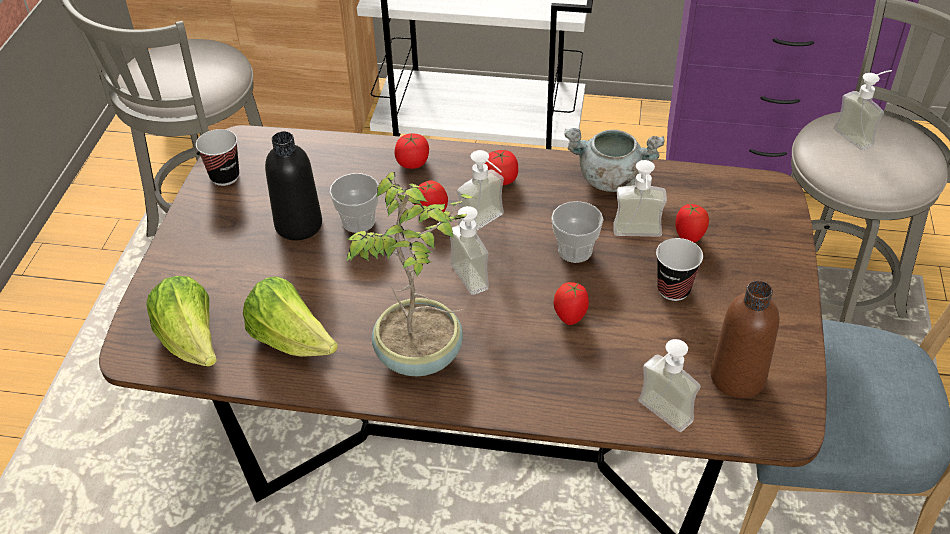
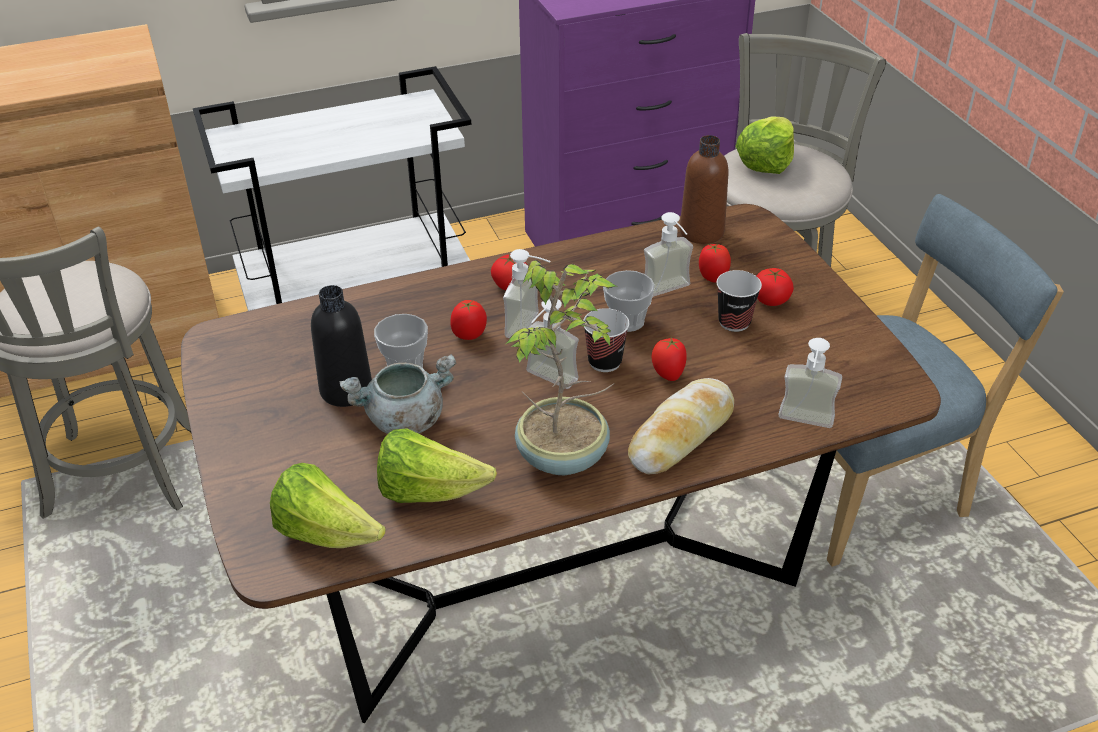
camera: 30 degrees left, 5 degrees down
cup [196,129,239,186] -> cup moved to [583,308,629,372]
tomato [394,133,429,169] -> tomato moved to [756,268,794,306]
grey cooking pot [564,128,664,192] -> grey cooking pot moved to [339,354,456,434]
brown bottle [710,281,780,398] -> brown bottle moved to [680,135,729,244]
soap dispenser [834,70,892,150] -> lettuce [736,116,794,174]
none -> bread [628,378,734,475]

